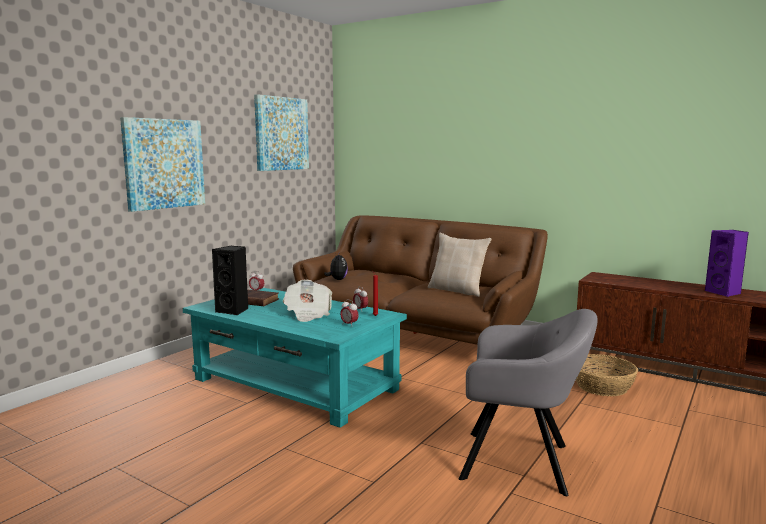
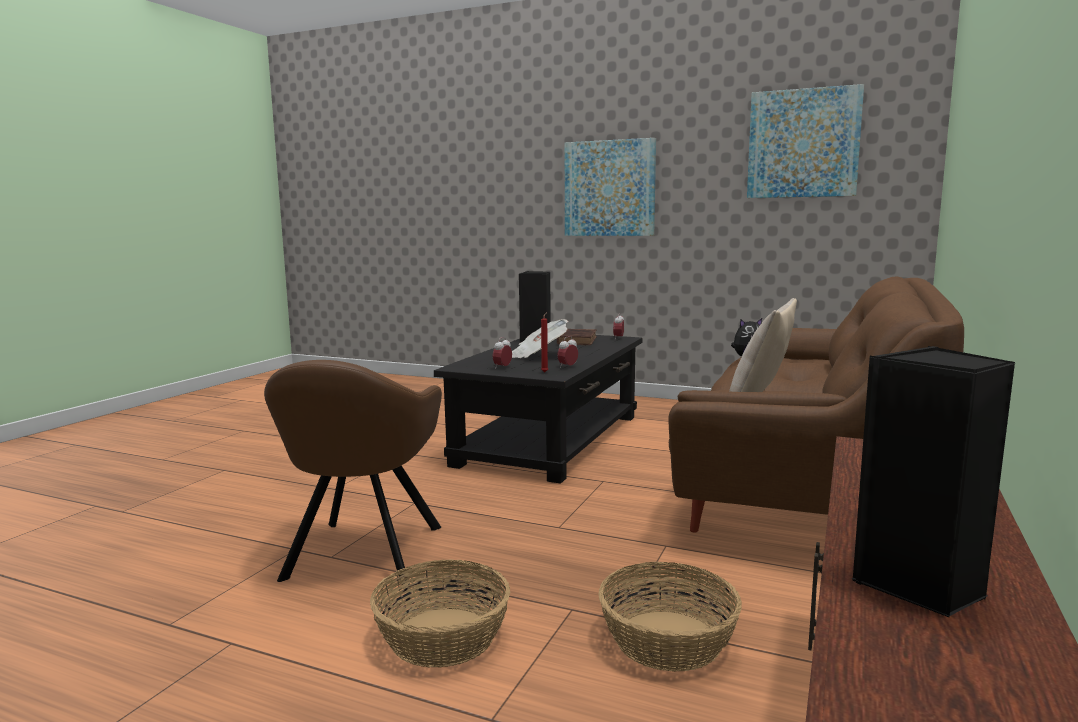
camera: 80 degrees right, 0 degrees up
turquoise coffee table [183,288,407,428] -> black coffee table [434,335,643,484]
grey armchair [459,309,598,496] -> brown armchair [264,360,442,585]
purple speaker [705,230,749,297] -> black speaker [851,346,1015,617]
none -> basket [370,559,510,667]

